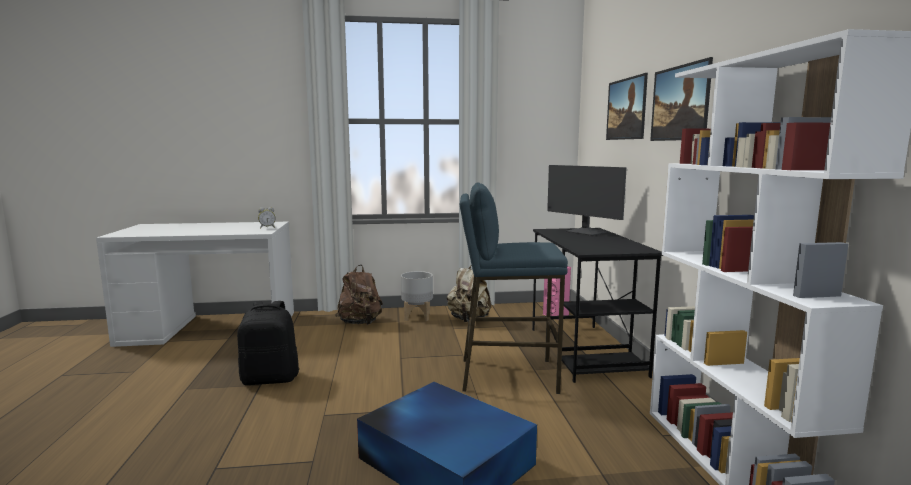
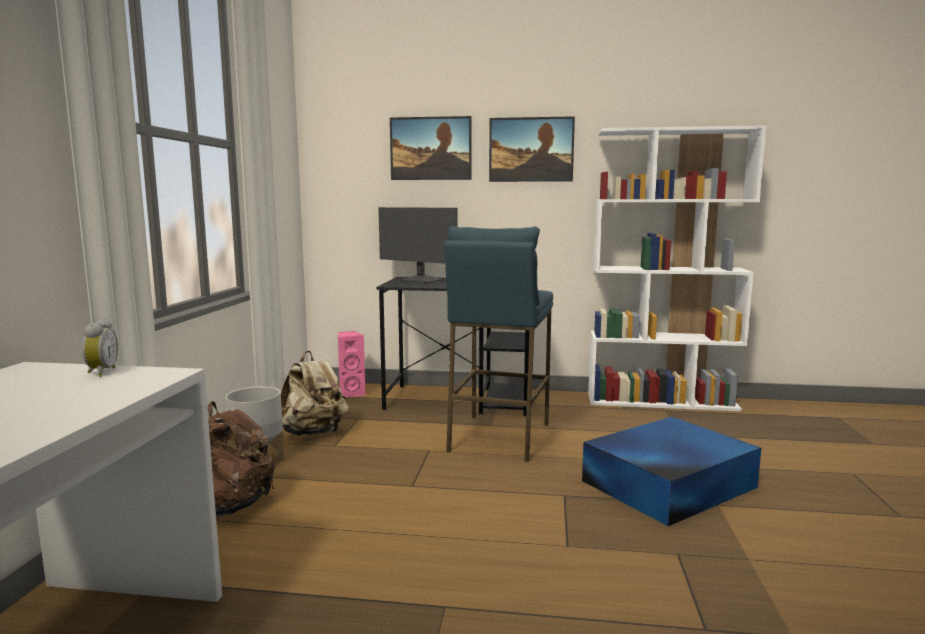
camera: 75 degrees left, 0 degrees up
black backpack [237,301,299,385] -> none
monitor [547,165,627,236] -> monitor turned 60 degrees clockwise [379,207,458,283]

